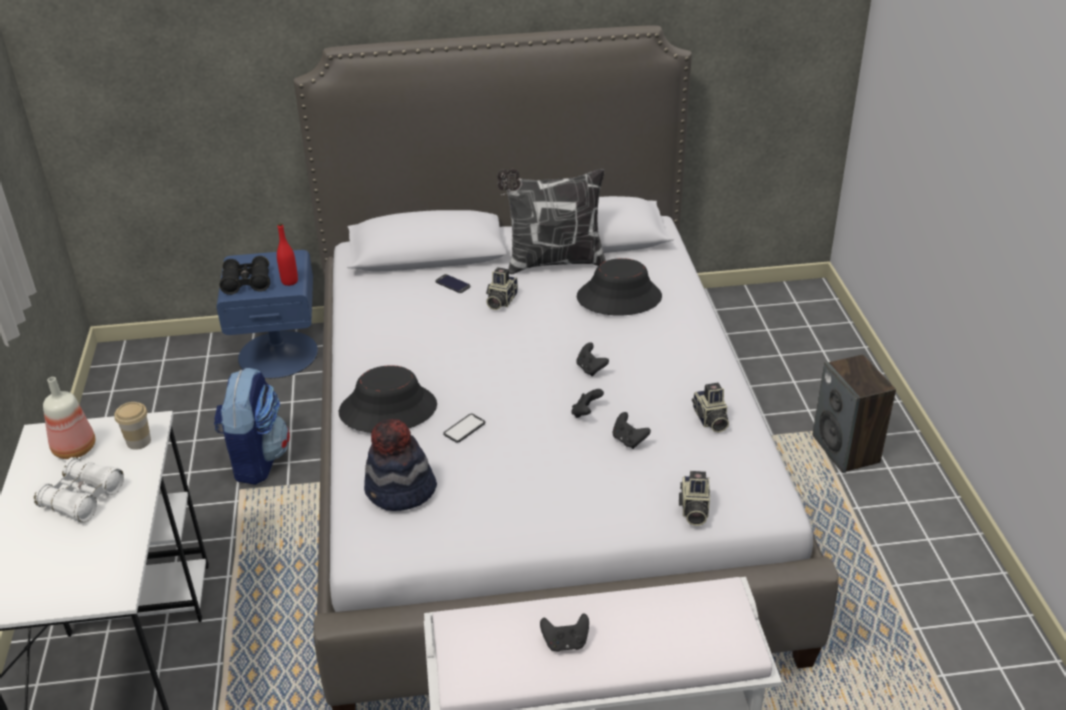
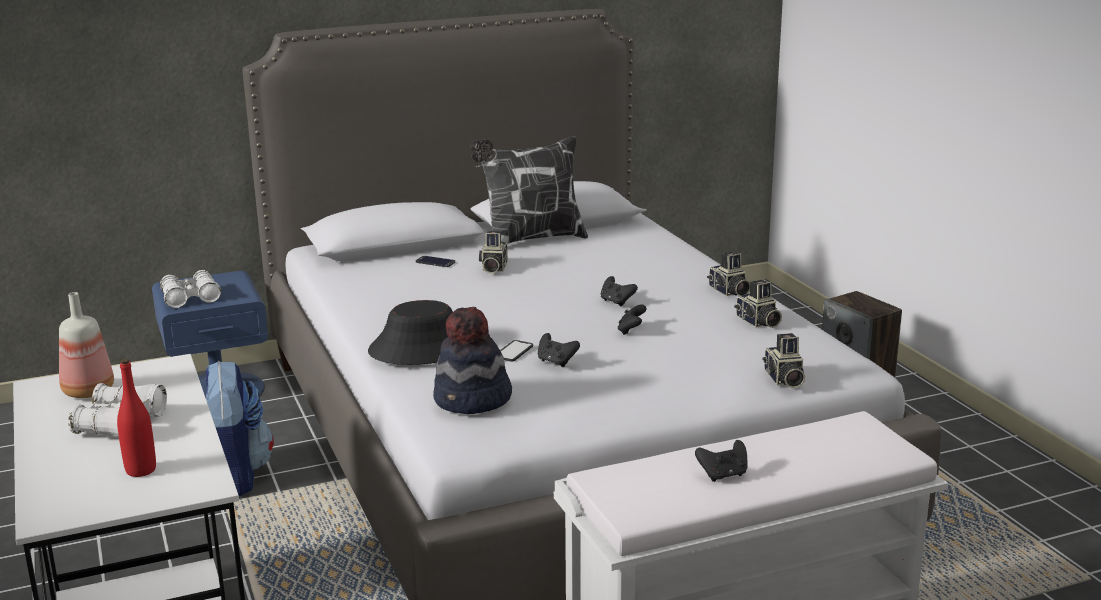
camera: 15 degrees left, 15 degrees down
cup [114,402,151,450] -> none
black binoculars [219,256,270,295] -> white binoculars [160,270,221,308]
red bottle [277,223,298,286] -> red bottle moved to [117,359,156,477]
black hat [577,258,662,316] -> none
black game controller [613,412,651,449] -> black game controller moved to [538,333,580,367]
none -> camera [707,252,750,296]

